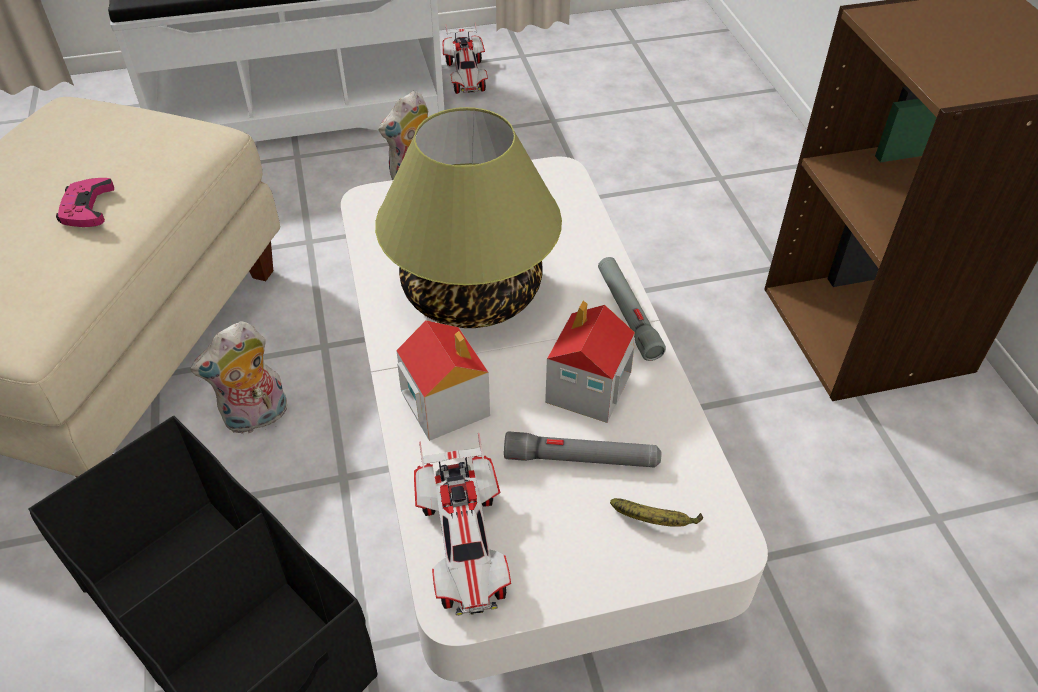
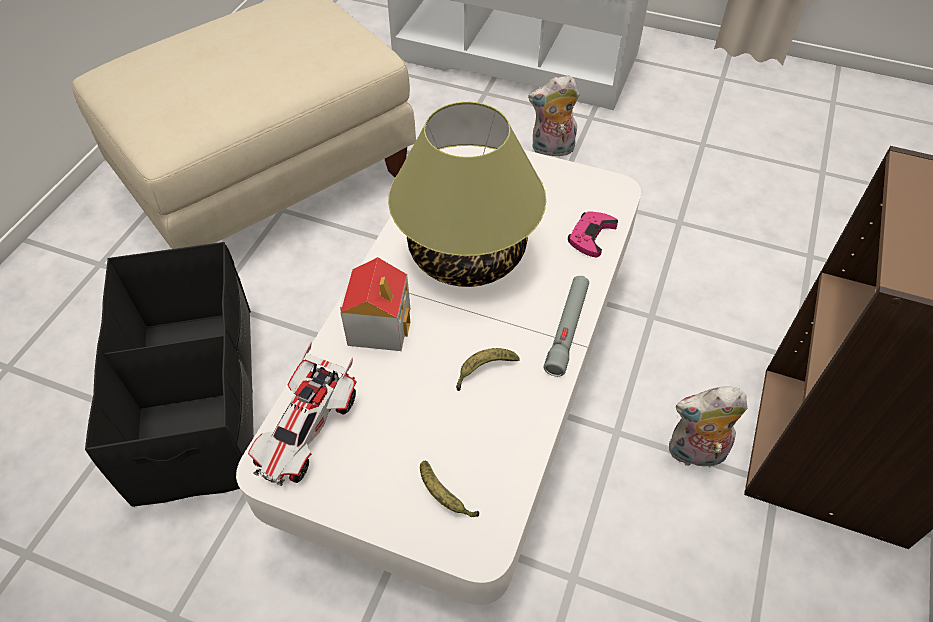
camera: 35 degrees right, 5 degrees up
pink game controller [56,178,114,227] -> pink game controller moved to [568,212,618,257]
plush toy [190,321,287,435] -> plush toy moved to [669,387,748,472]
toy car [443,22,488,94] -> none
grey flashlight [504,432,661,468] -> none
toy house [545,301,635,423] -> banana [456,348,520,391]

